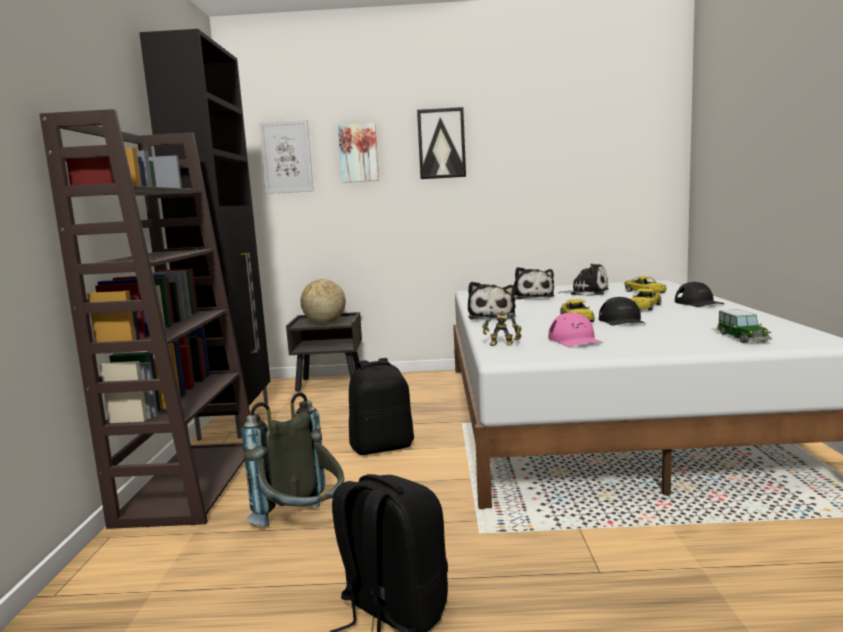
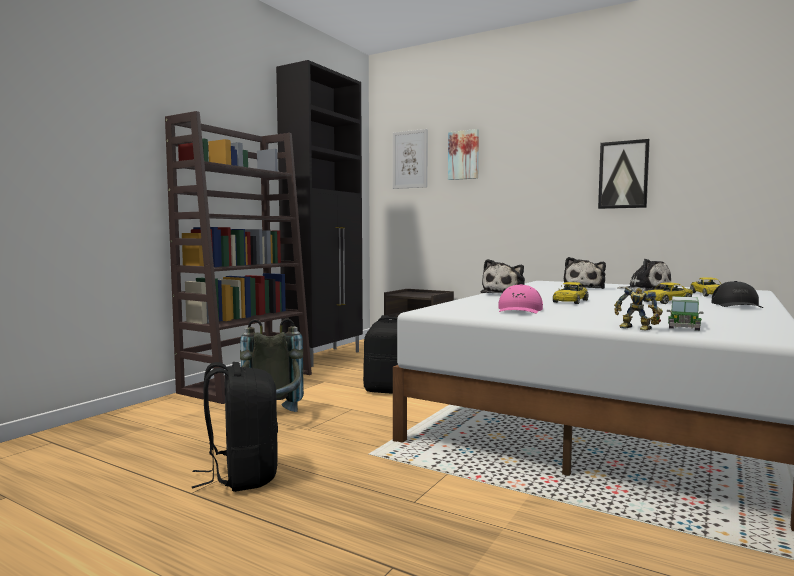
camera: 30 degrees right, 5 degrees down
globe [300,279,346,324] -> none
picture [417,107,466,179] -> picture moved to [598,139,650,209]
toy robot [482,311,522,346] -> toy robot moved to [614,287,663,330]
black cap [599,297,646,326] -> none

